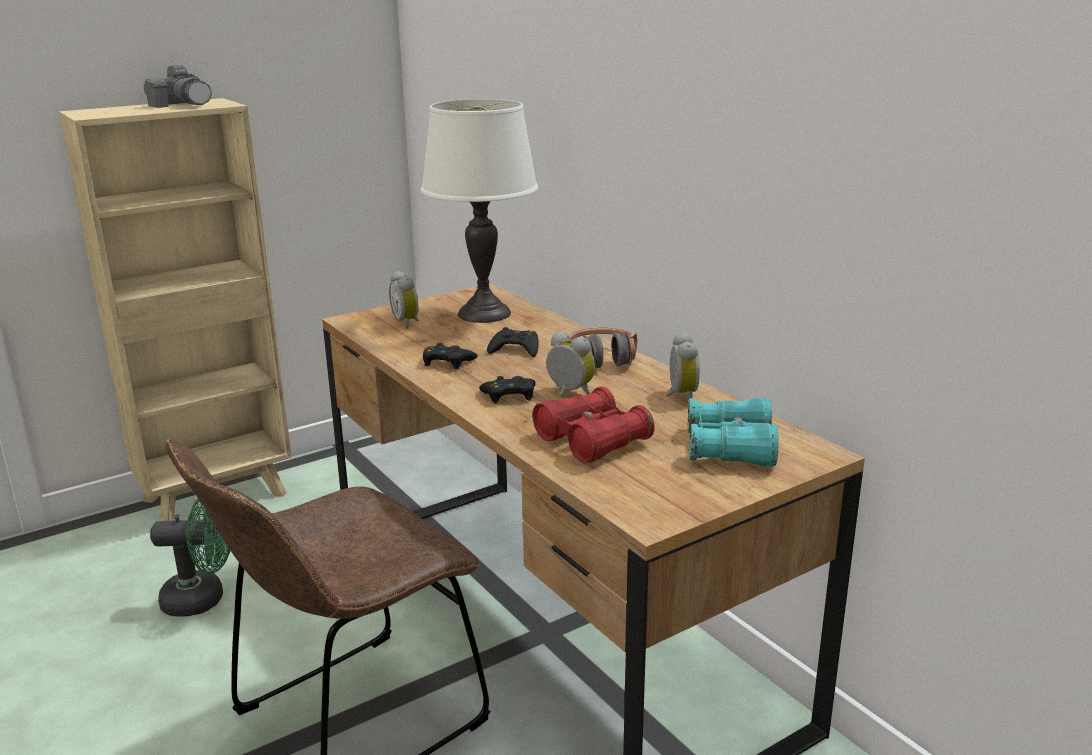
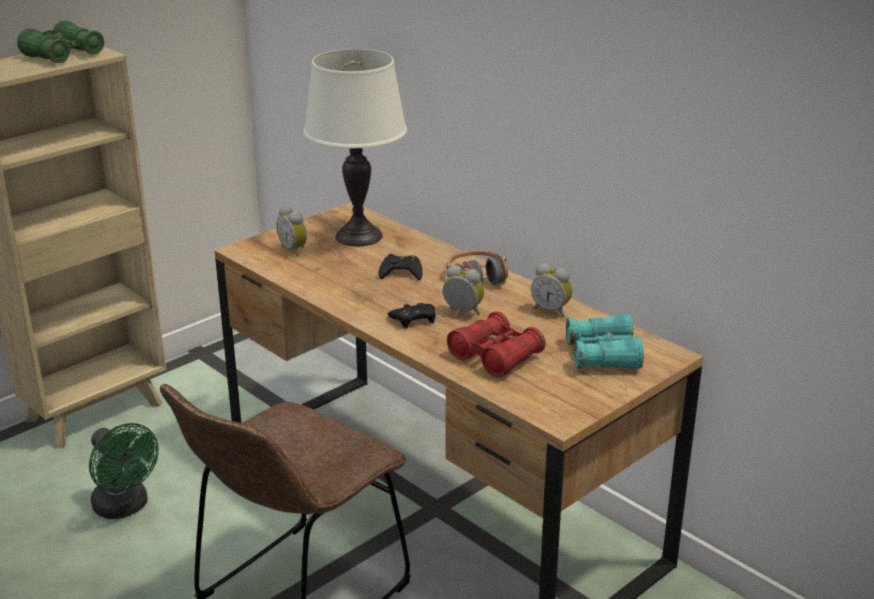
camera: 10 degrees left, 5 degrees up
camera [144,65,212,108] -> green binoculars [17,21,104,63]
green fan [150,498,231,617] -> green fan turned 60 degrees clockwise [89,423,159,519]
black game controller [423,343,478,369] -> none
alarm clock [666,332,700,400] -> alarm clock turned 135 degrees clockwise [531,263,572,317]

